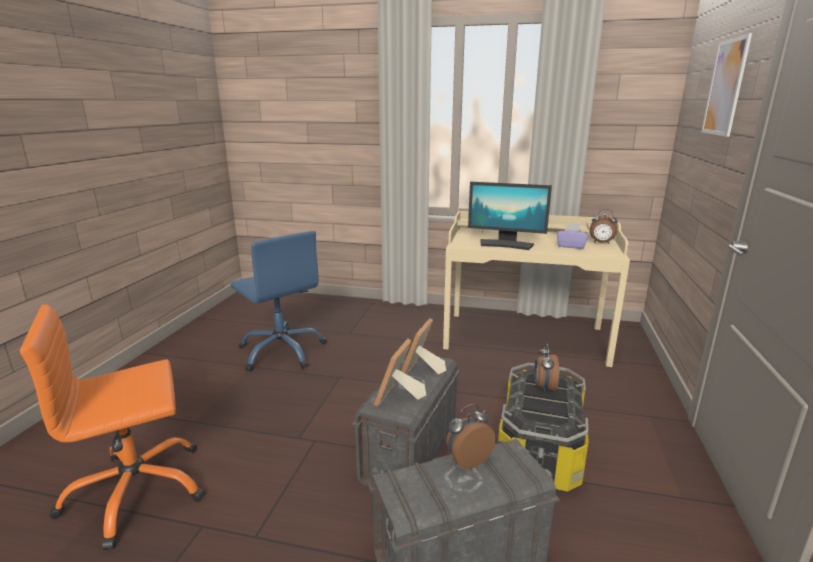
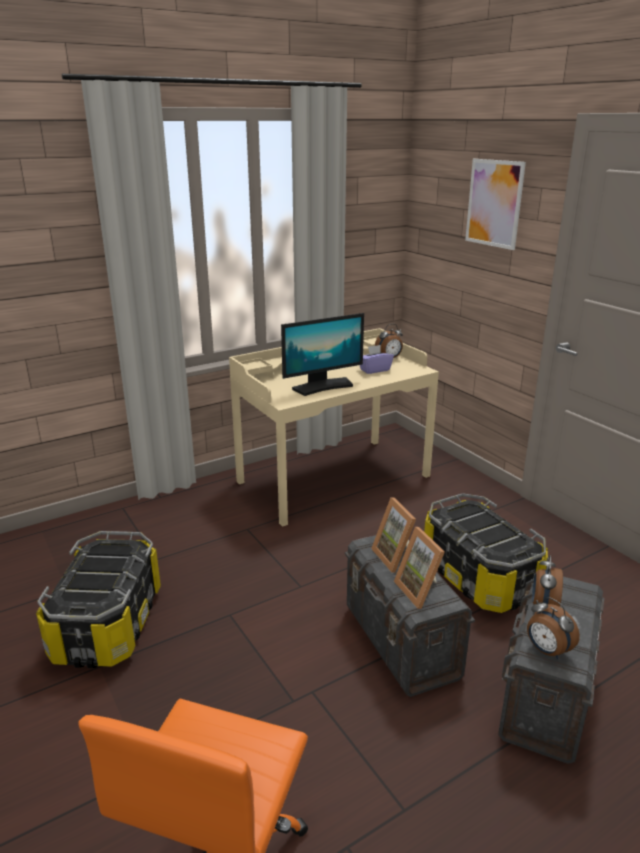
camera: 45 degrees left, 5 degrees up
blue office chair [231,231,327,372] -> storage box [36,531,161,668]
alarm clock [534,343,559,393] -> alarm clock moved to [527,597,580,659]

